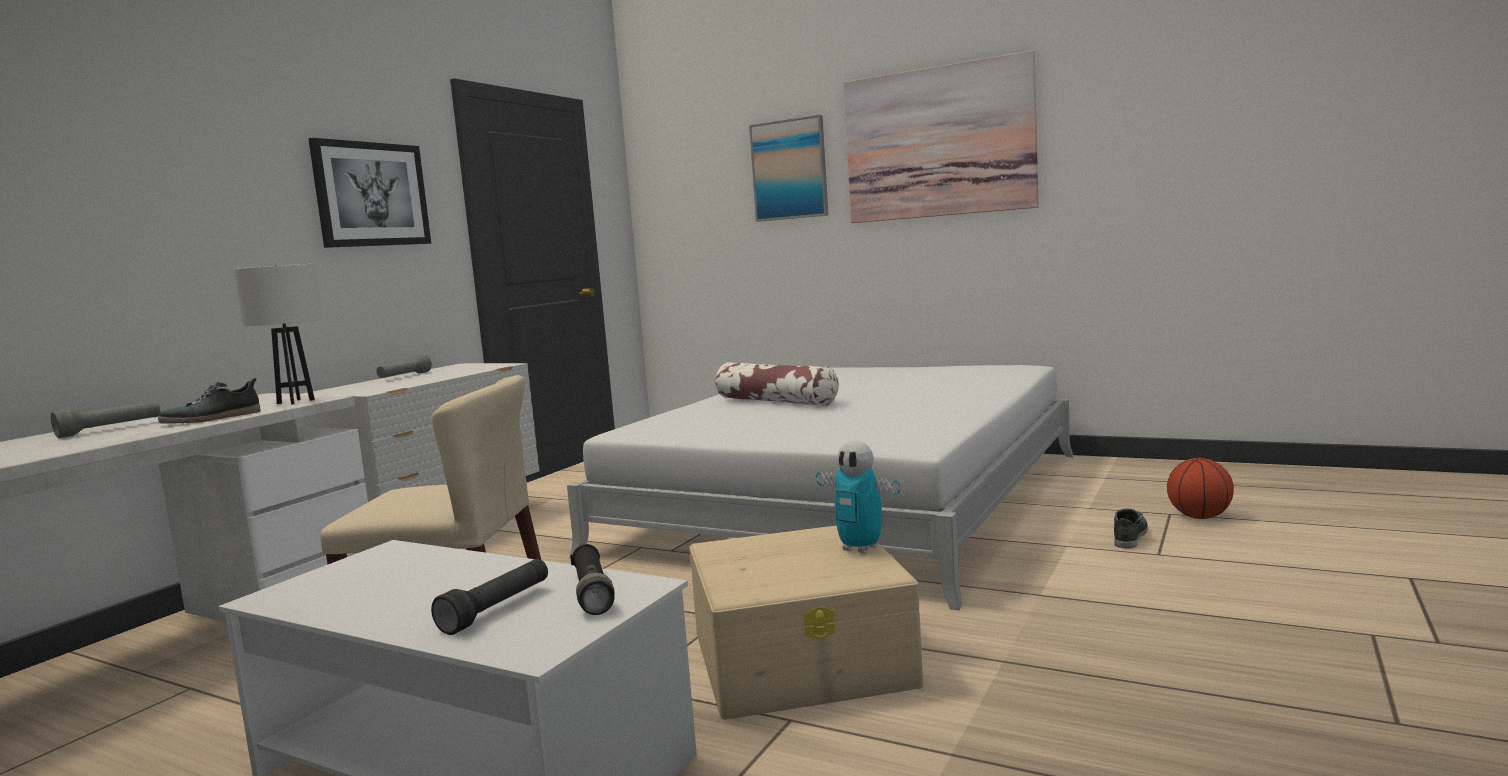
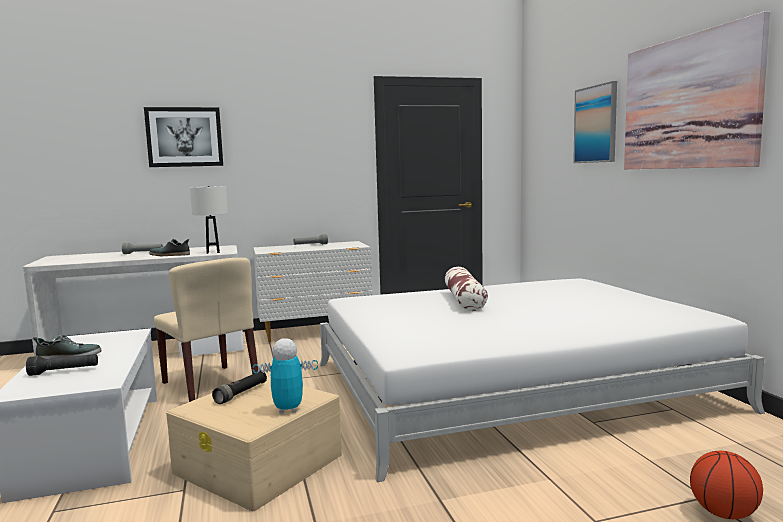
camera: 45 degrees right, 0 degrees up
picture [308,138,431,248] -> picture moved to [144,107,223,167]
black flashlight [570,544,615,615] -> black flashlight moved to [212,371,267,404]
toy robot [816,441,900,554] -> toy robot turned 90 degrees clockwise [253,339,318,414]
shoe [1114,508,1148,549] -> shoe moved to [33,334,101,359]

